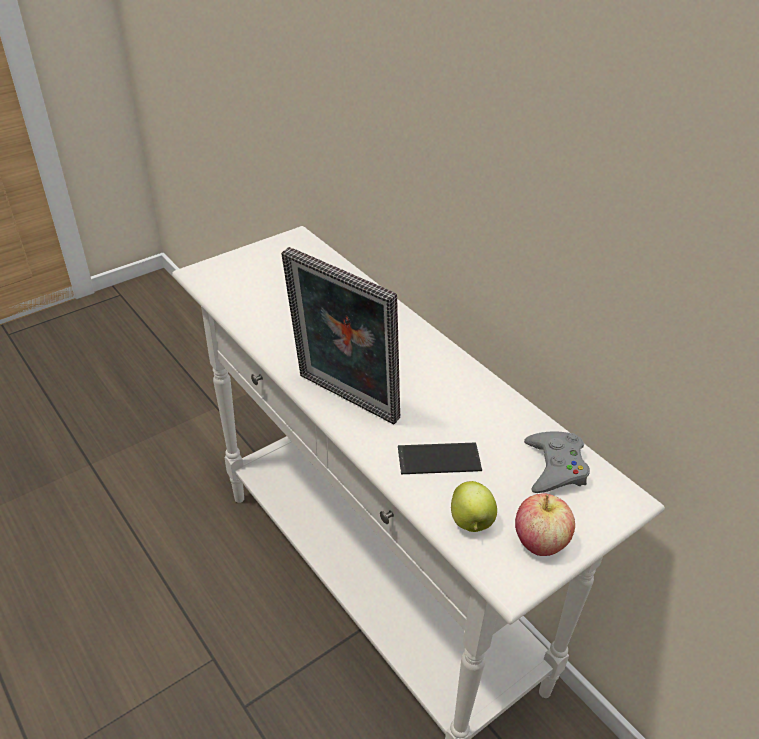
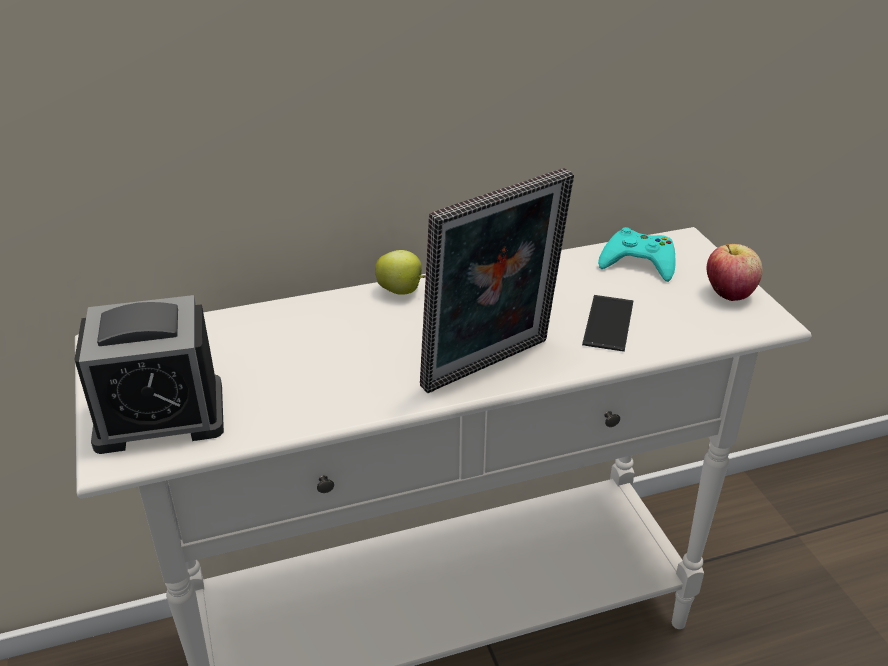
camera: 70 degrees left, 5 degrees down
apple [451,481,497,532] -> apple moved to [375,250,426,295]
grey game controller [524,431,590,493] -> turquoise game controller [598,227,676,282]
none -> alarm clock [74,295,224,454]

